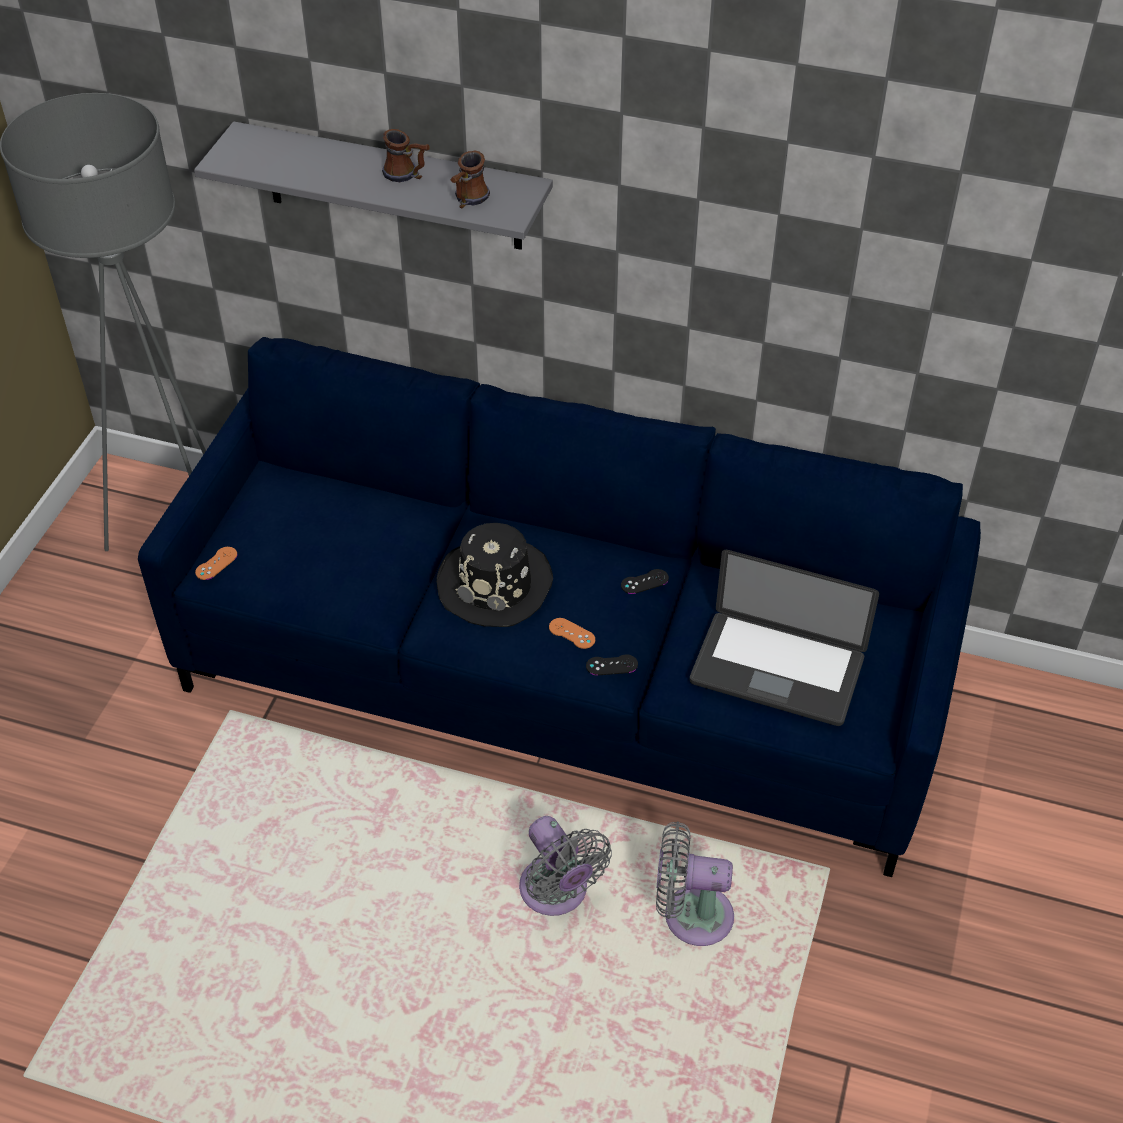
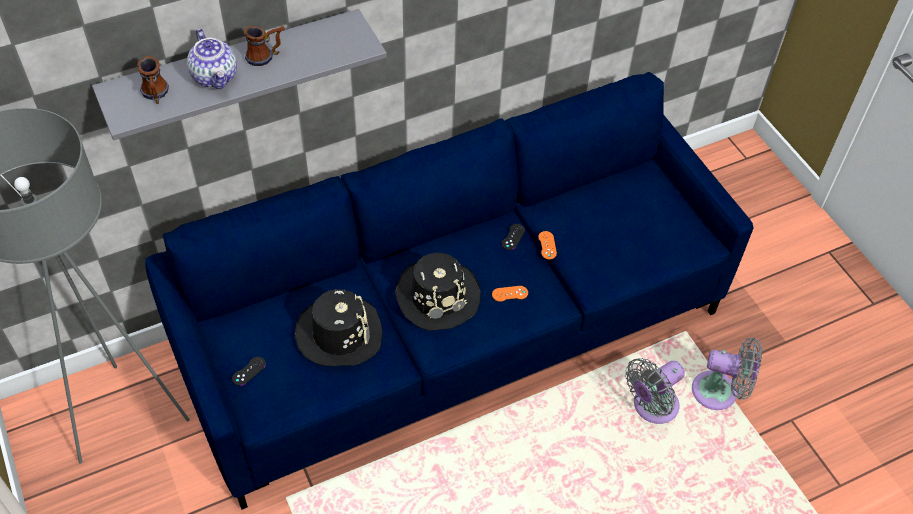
camera: 45 degrees left, 5 degrees up
orange game controller [195,547,238,580] -> orange game controller moved to [538,231,557,259]
mug [450,151,490,208] -> mug moved to [137,56,169,104]
grey fan [519,816,612,916] -> grey fan moved to [692,338,762,410]
black game controller [586,654,638,675] -> black game controller moved to [232,357,266,386]
laptop [690,550,879,726] -> none
none -> teapot [187,29,237,89]
none -> black hat [295,289,382,366]

